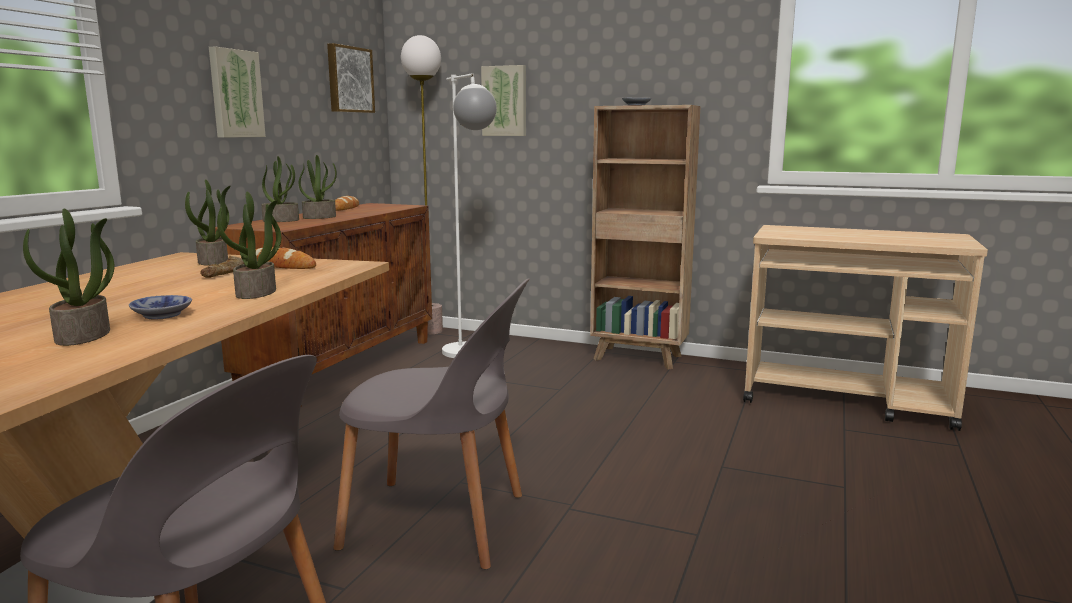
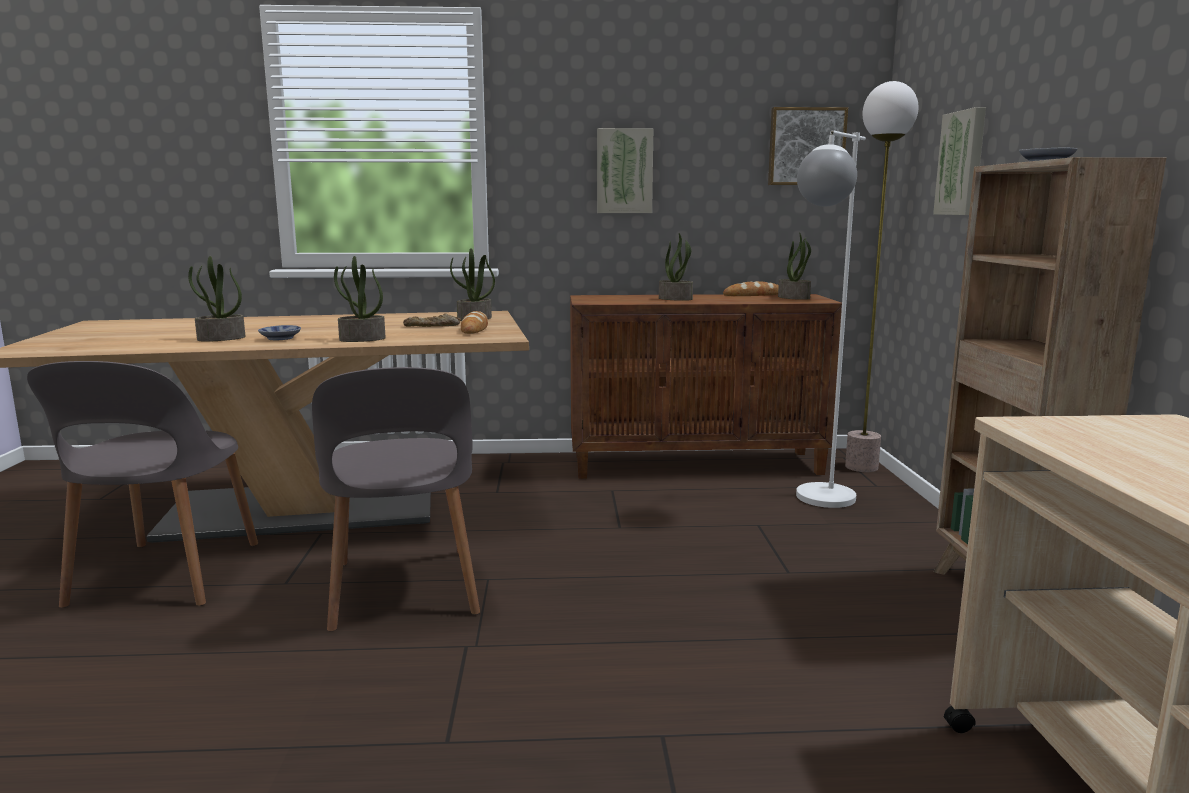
camera: 65 degrees right, 0 degrees up
potted plant [261,156,299,222] -> potted plant moved to [778,232,811,300]

